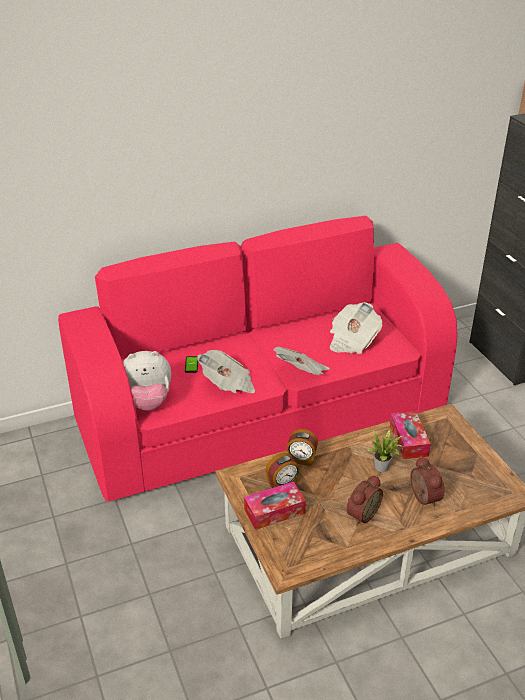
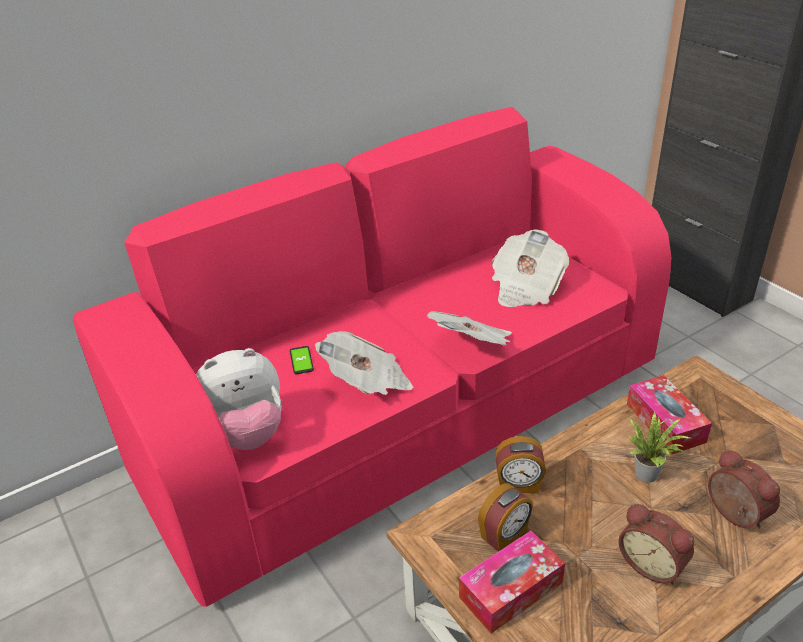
camera: 10 degrees left, 0 degrees up
alarm clock [346,475,383,525] -> alarm clock turned 105 degrees clockwise [618,504,695,584]

